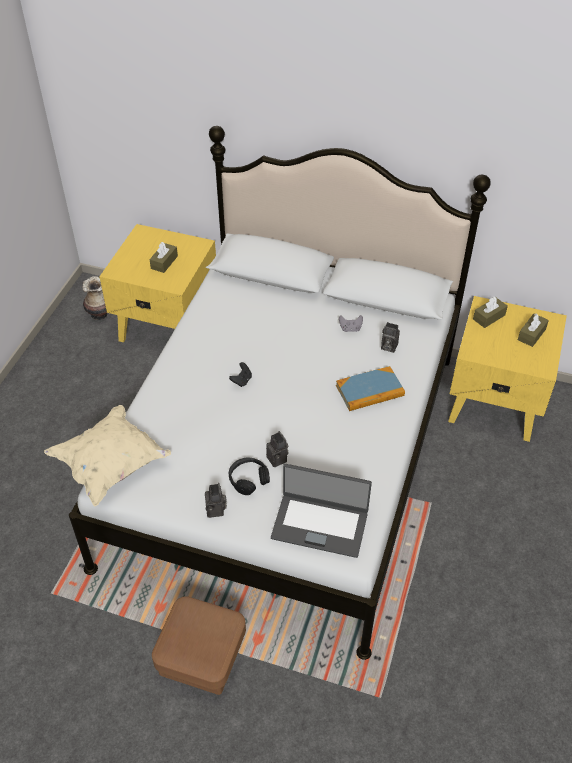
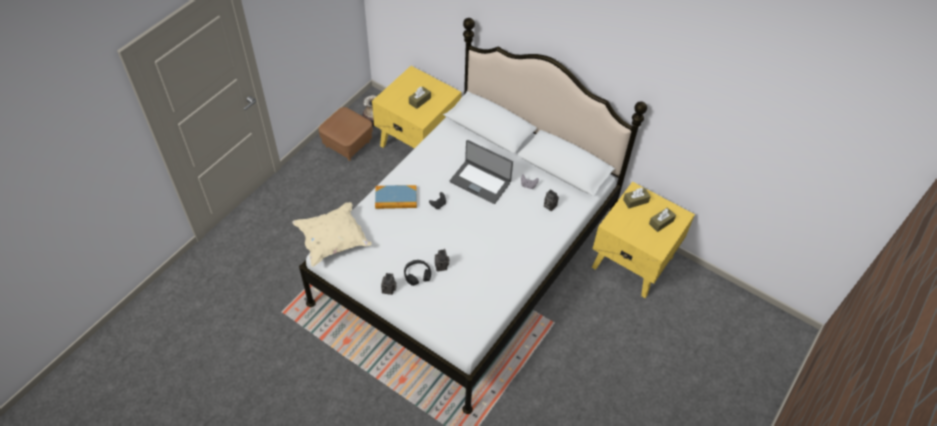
camera: 15 degrees right, 5 degrees up
brown ottoman [152,596,246,695] -> brown ottoman moved to [319,107,373,161]
laptop [271,464,372,558] -> laptop moved to [450,140,513,204]
book [336,366,405,411] -> book moved to [375,185,417,209]

